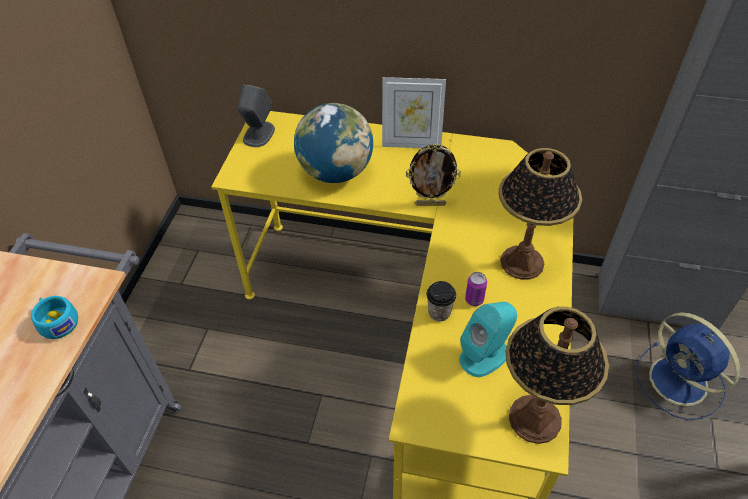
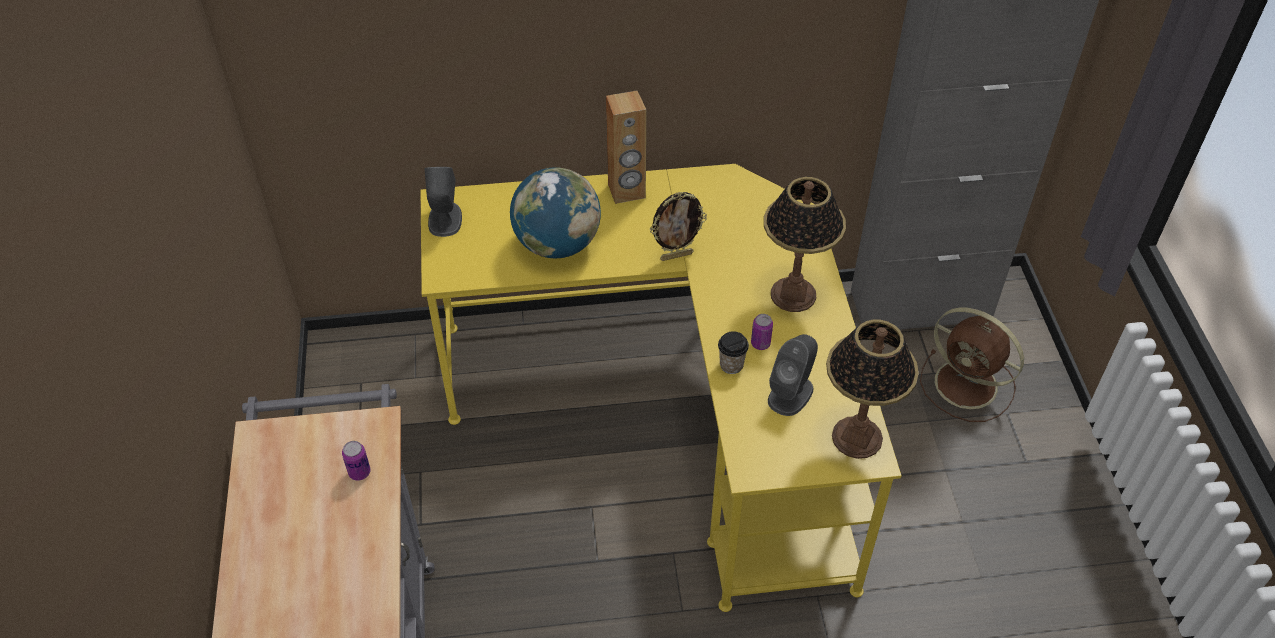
camera: 20 degrees left, 0 degrees up
turquoise cup [31,296,78,339] -> can [342,441,371,481]
picture frame [382,77,446,148] -> brown speaker [606,91,646,204]
turquoise speaker [459,302,517,377] -> grey speaker [768,334,818,416]
blue fan [636,312,740,420] -> brown fan [920,308,1024,422]

